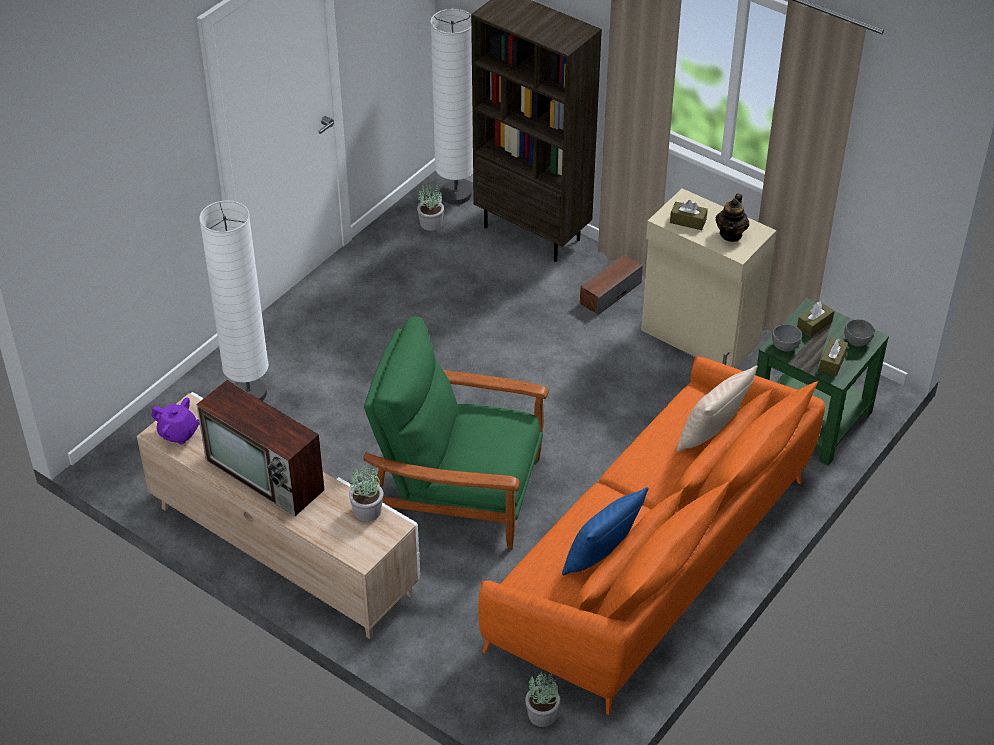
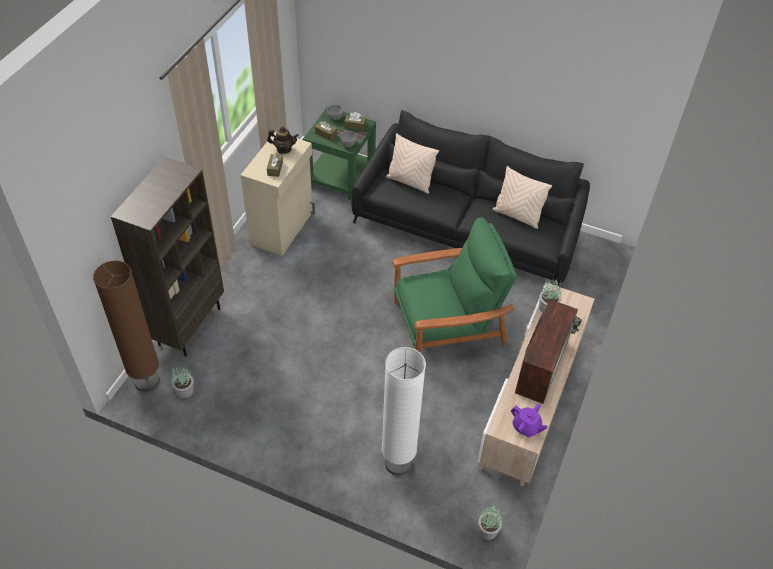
camera: 105 degrees left, 5 degrees up
purple teapot [151,397,200,444] -> purple teapot turned 120 degrees clockwise [511,404,548,437]
green armchair [364,316,549,549] -> green armchair turned 105 degrees counterclockwise [392,217,517,353]
white floor lamp [430,9,473,205] -> brown floor lamp [93,260,160,392]
orange sofa [478,356,826,715] -> black sofa [351,110,590,287]
potted plant [525,670,560,727] -> potted plant moved to [478,505,502,540]
blue pillow [562,487,649,575] -> beige pillow [492,166,552,229]
speaker [580,255,643,315] -> none

